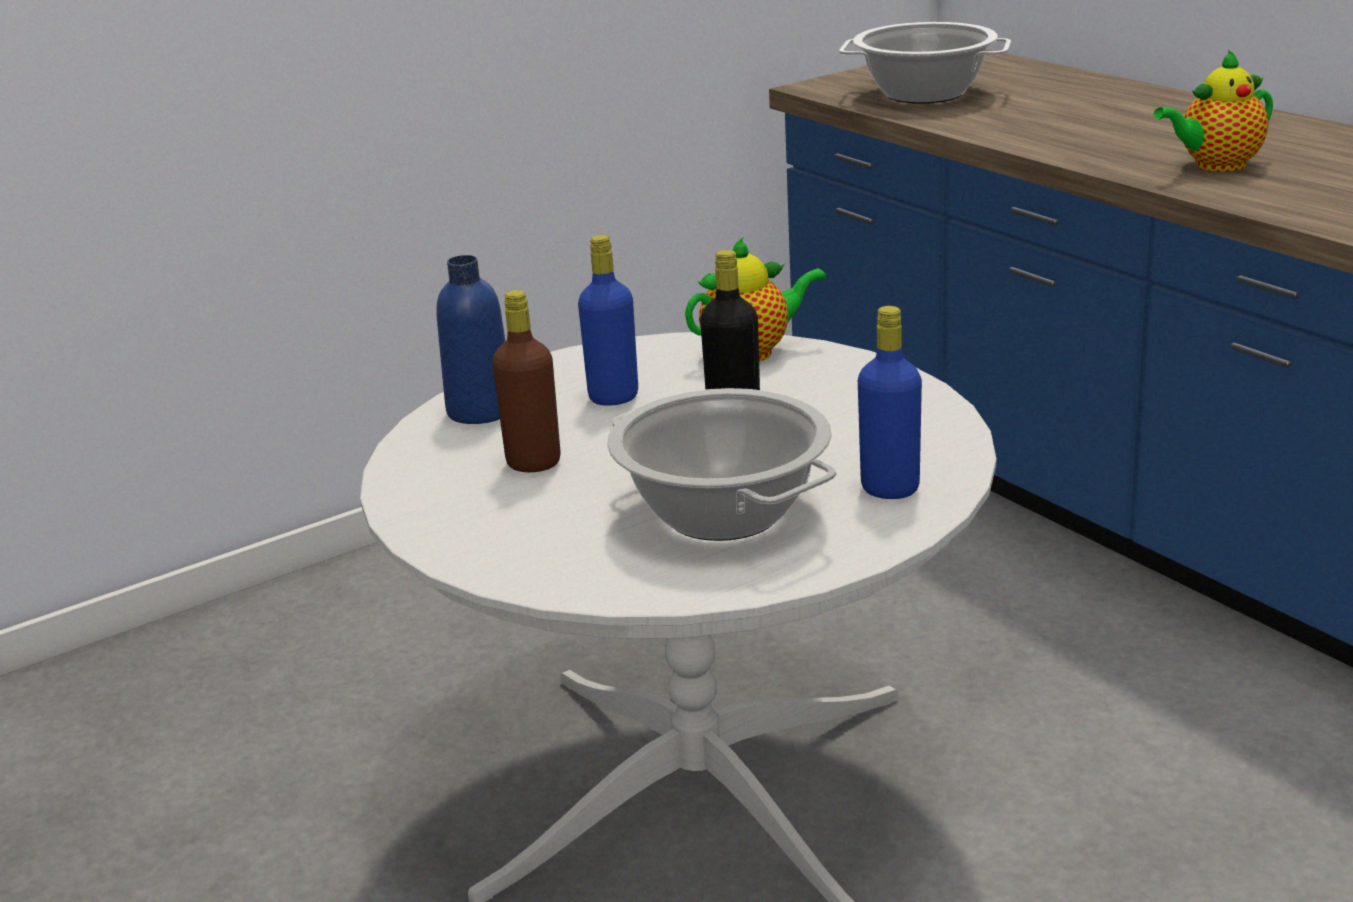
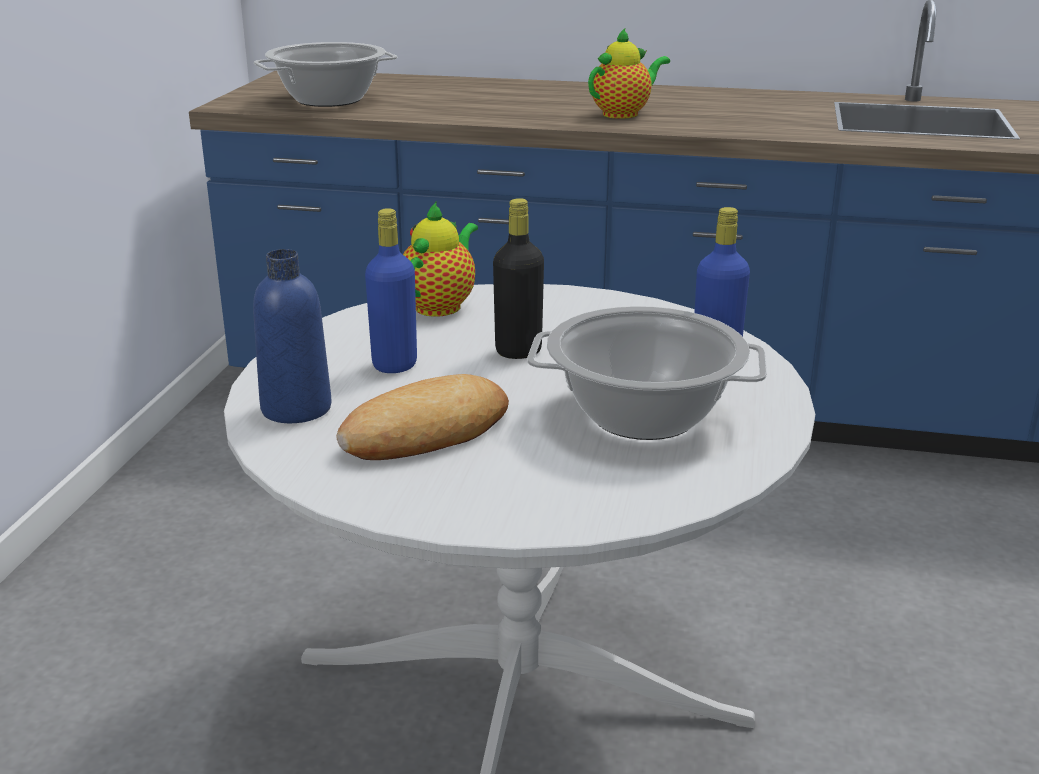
camera: 45 degrees left, 0 degrees up
brown bottle [492,290,561,472] -> bread [336,374,509,460]
teapot [1154,50,1273,172] -> teapot turned 150 degrees counterclockwise [588,27,670,119]

